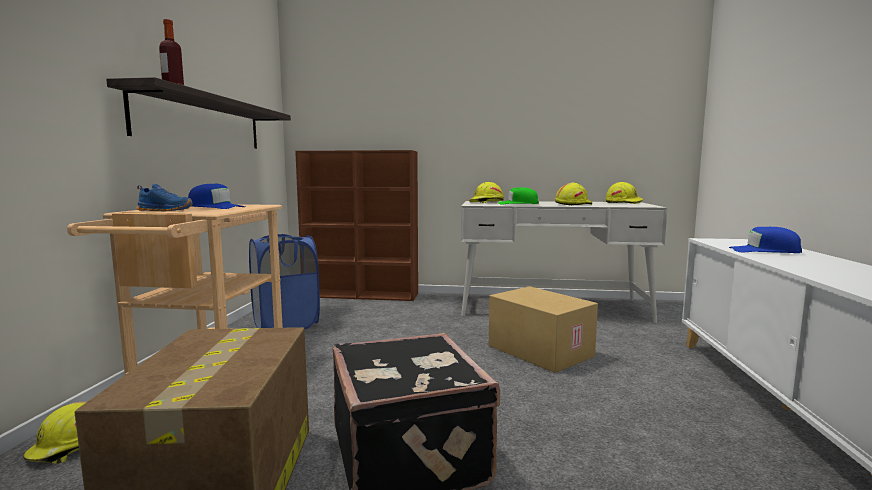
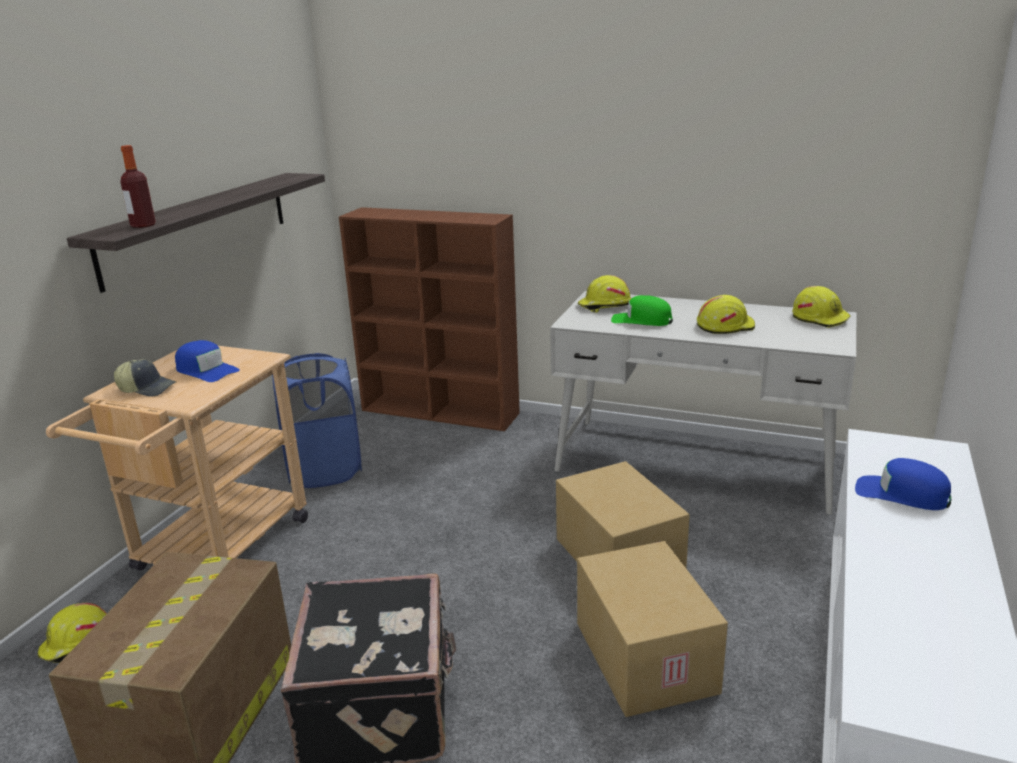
camera: 15 degrees right, 15 degrees up
blue shoe [136,184,193,211] -> cap [114,360,176,397]
none -> cardboard box [577,541,728,717]

